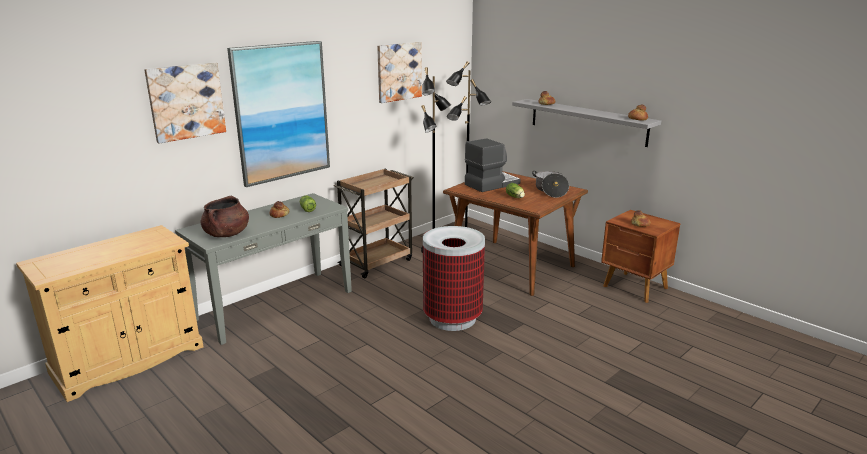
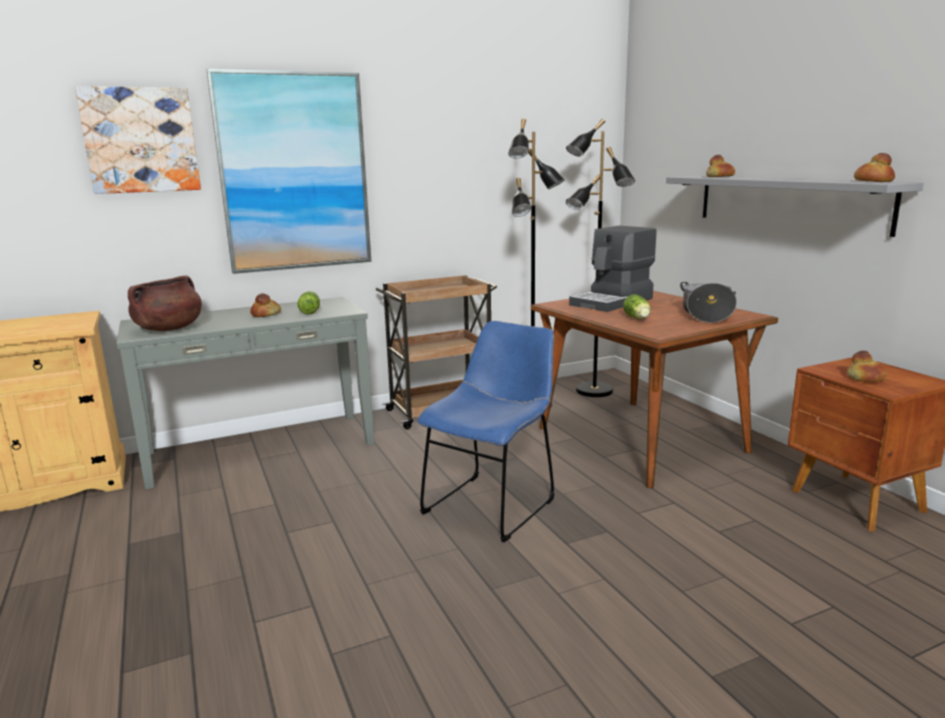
camera: 20 degrees right, 5 degrees down
picture [377,42,422,103] -> none
trash can [423,226,485,331] -> blue chair [418,321,555,542]
coffee machine [465,138,521,192] -> coffee machine turned 150 degrees clockwise [569,226,657,312]

